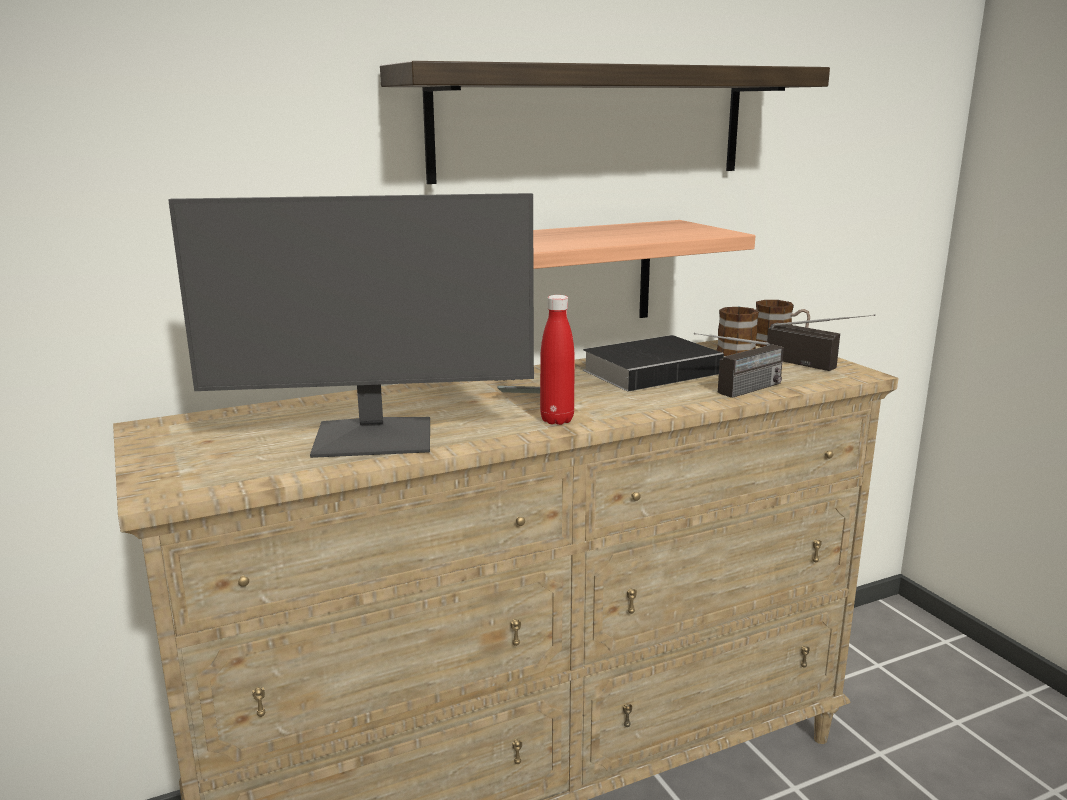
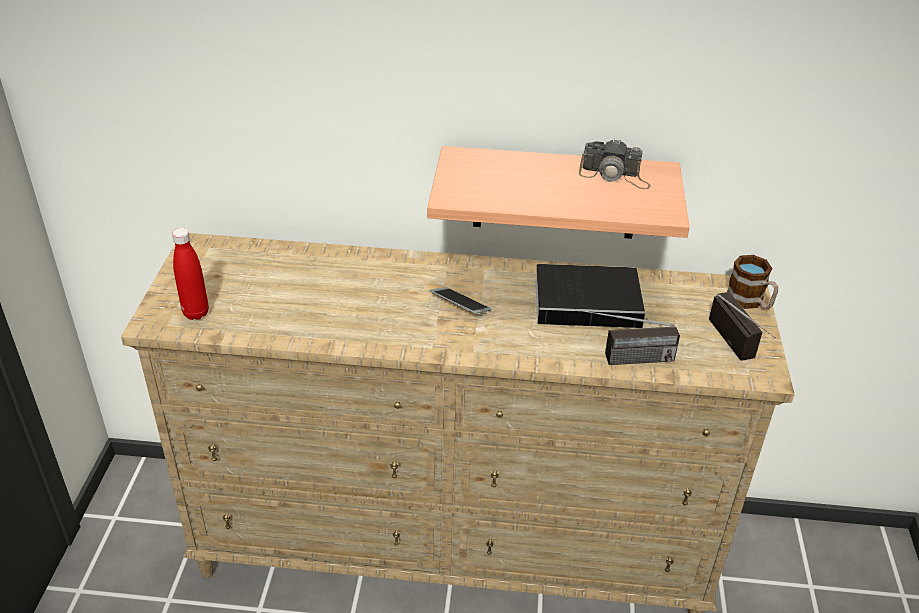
camera: 30 degrees right, 20 degrees up
monitor [168,193,534,458] -> none
shelf [380,61,830,184] -> none
red bottle [540,295,575,425] -> red bottle moved to [172,228,209,320]
mug [717,307,759,356] -> none
none -> camera [579,139,651,189]

